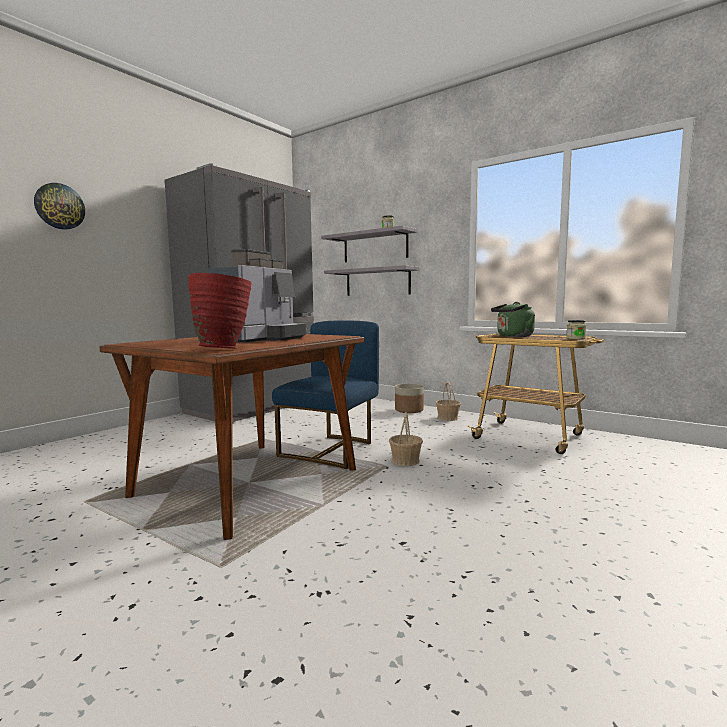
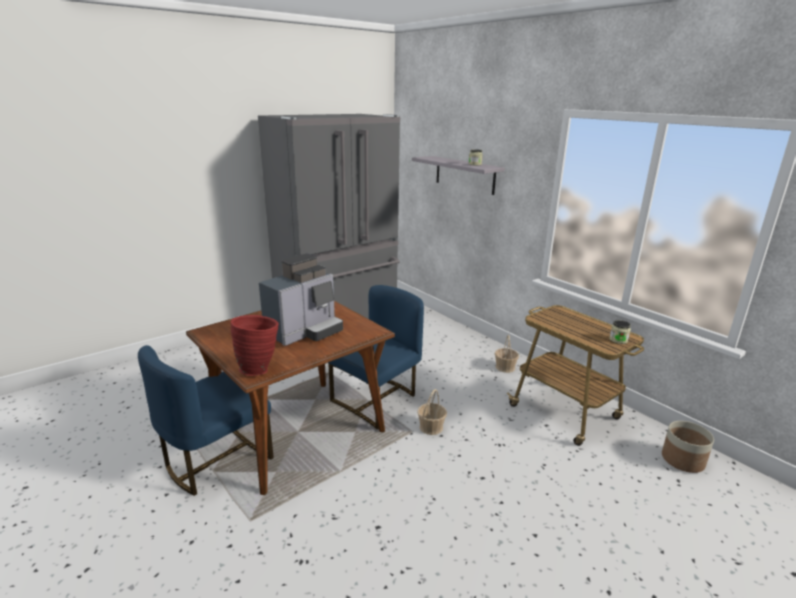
camera: 15 degrees right, 15 degrees up
wall clock [34,183,85,230] -> none
grey shelf [324,265,420,296] -> none
planter [395,384,424,413] -> planter moved to [662,421,714,473]
green kettle [491,302,535,337] -> none
none -> blue chair [138,345,274,496]

